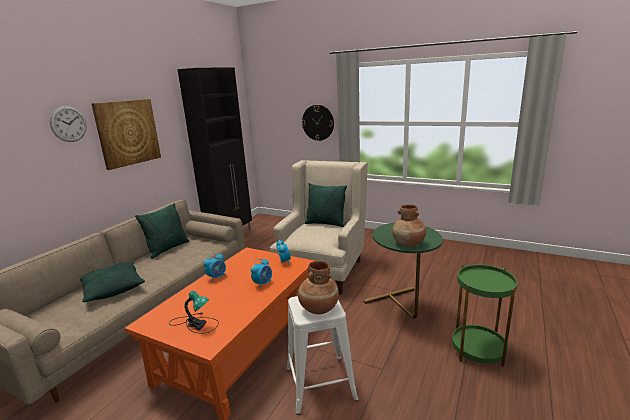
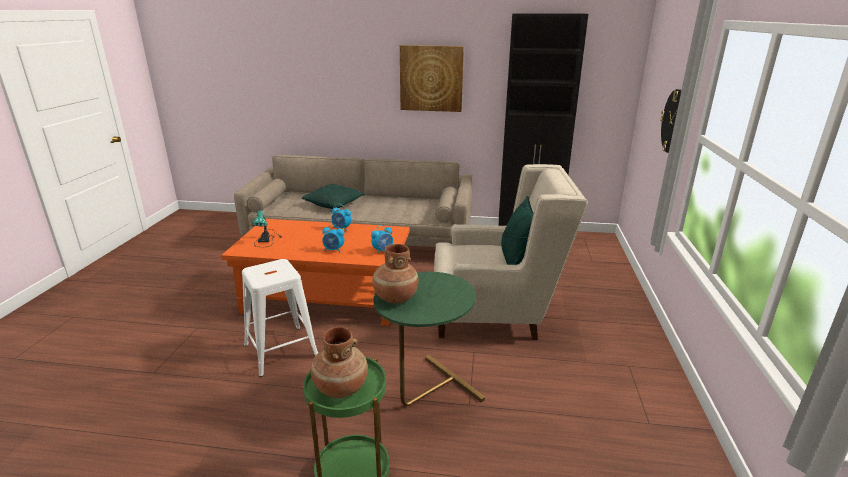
camera: 70 degrees right, 5 degrees up
wall clock [50,106,87,142] -> none
green pillow [135,203,189,259] -> none
brown vase [298,261,339,314] -> brown vase moved to [311,327,368,398]

